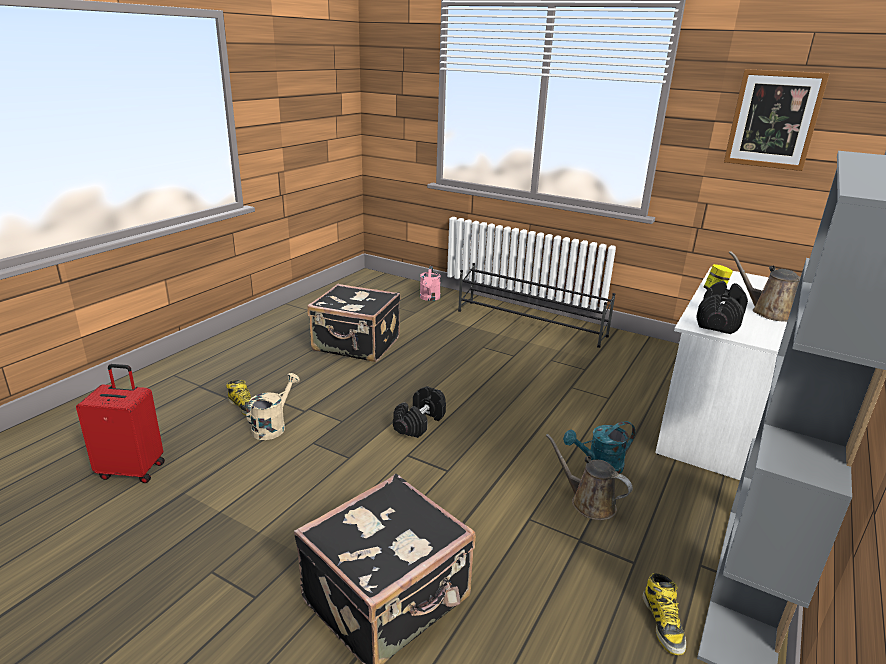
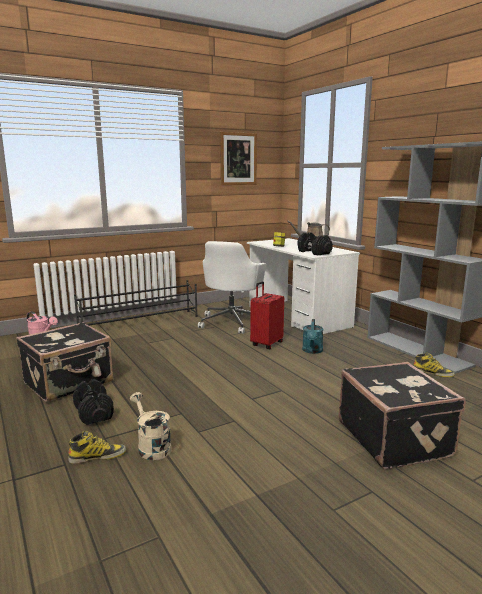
camera: 60 degrees left, 10 degrees down
red suitcase [76,364,165,483] -> red suitcase moved to [250,281,284,349]
black dumbbell [393,386,446,438] -> black dumbbell moved to [73,379,114,425]
brown watering can [546,434,632,520] -> none
none -> white office chair [198,241,266,334]

